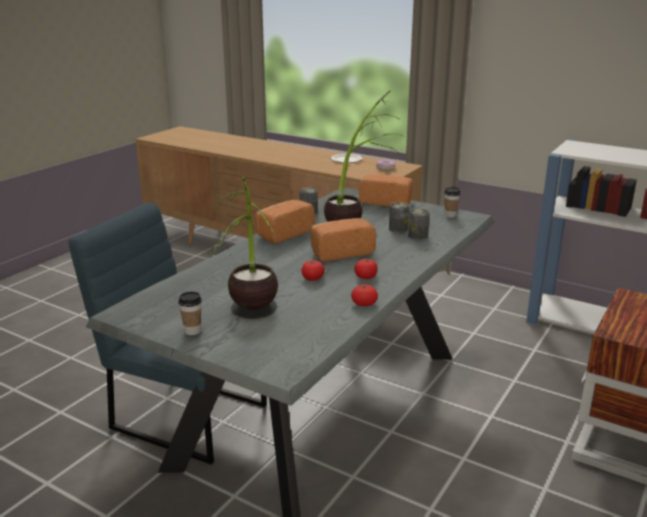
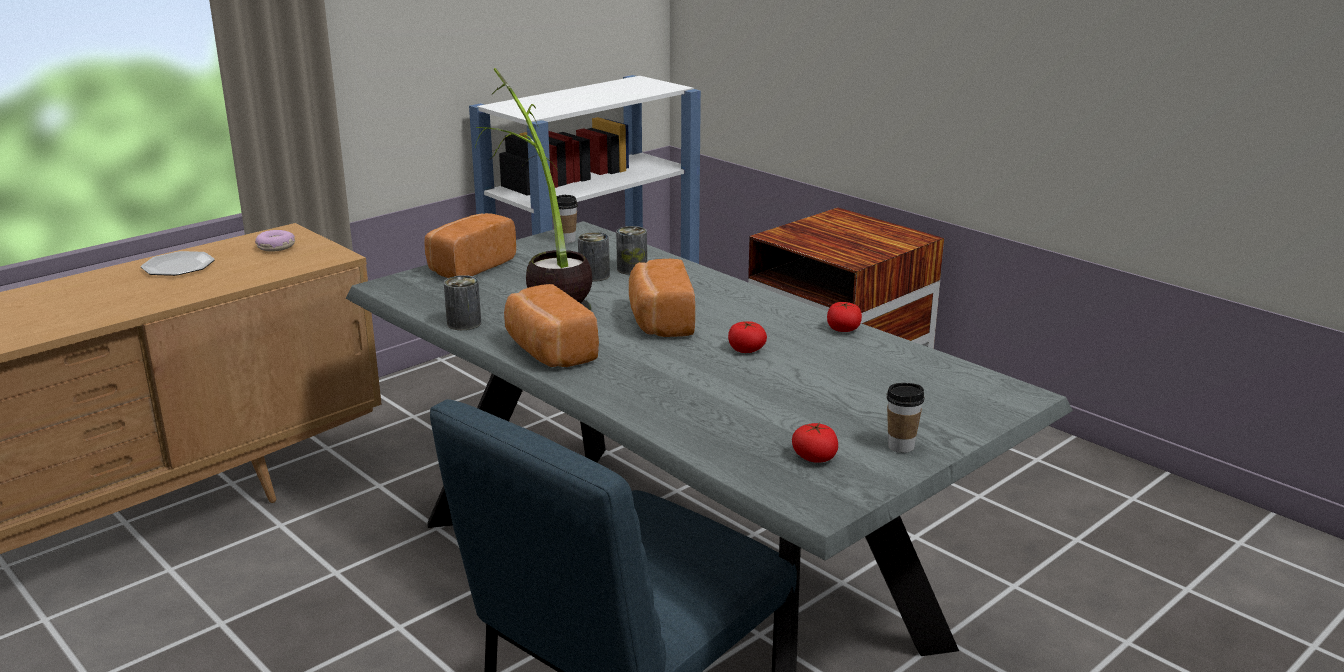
camera: 75 degrees left, 0 degrees up
potted plant [209,177,278,319] -> none
tomato [354,259,378,279] -> tomato moved to [792,423,838,463]

